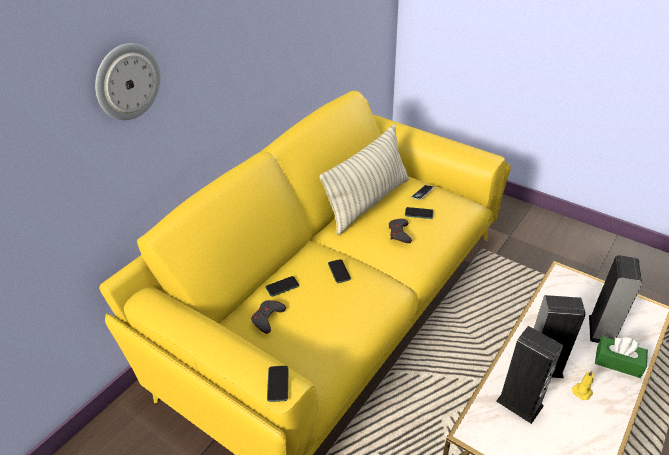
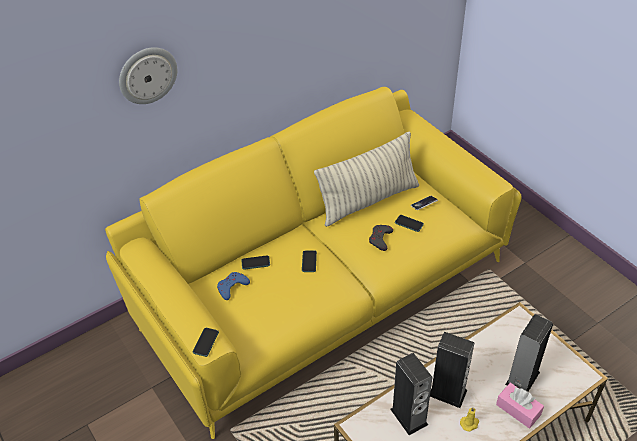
camera: 20 degrees right, 5 degrees up
grey game controller [251,300,286,334] -> blue game controller [217,272,250,300]
green tissue box [595,336,648,378] -> pink tissue box [496,383,544,429]

